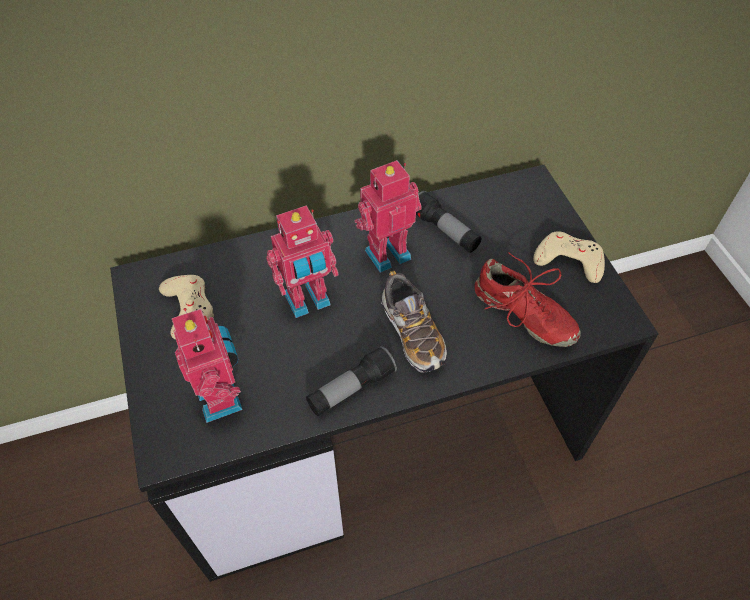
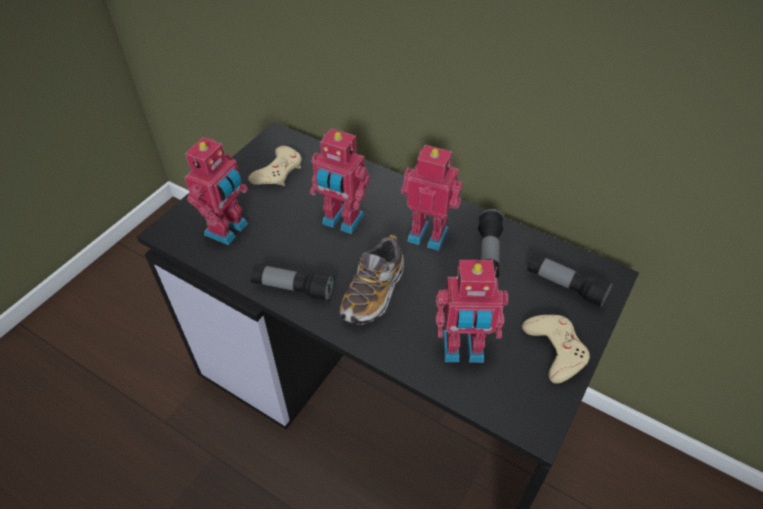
camera: 50 degrees right, 5 degrees down
red shoe [475,253,581,347] -> toy robot [435,260,508,363]
none -> flashlight [527,253,613,308]

